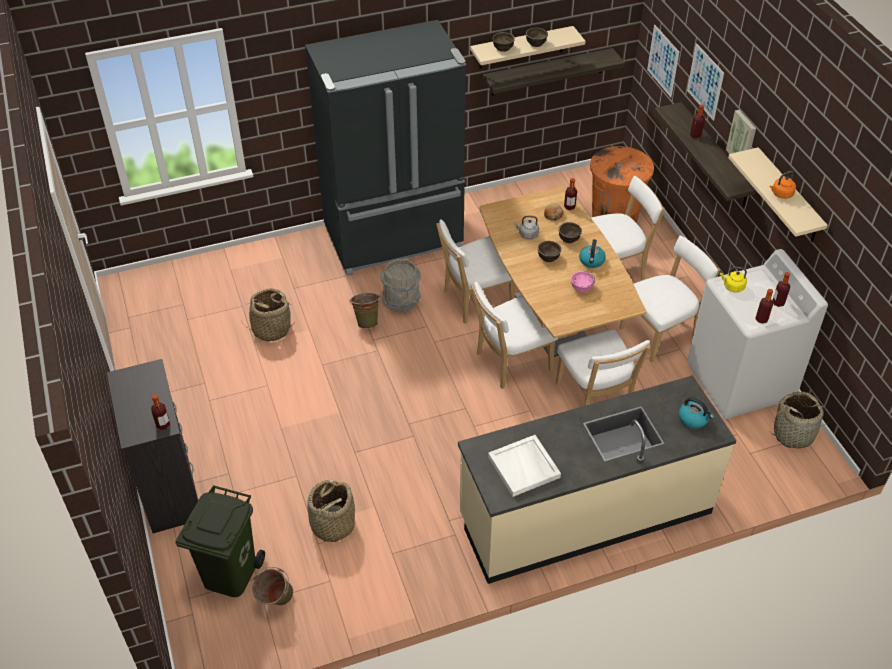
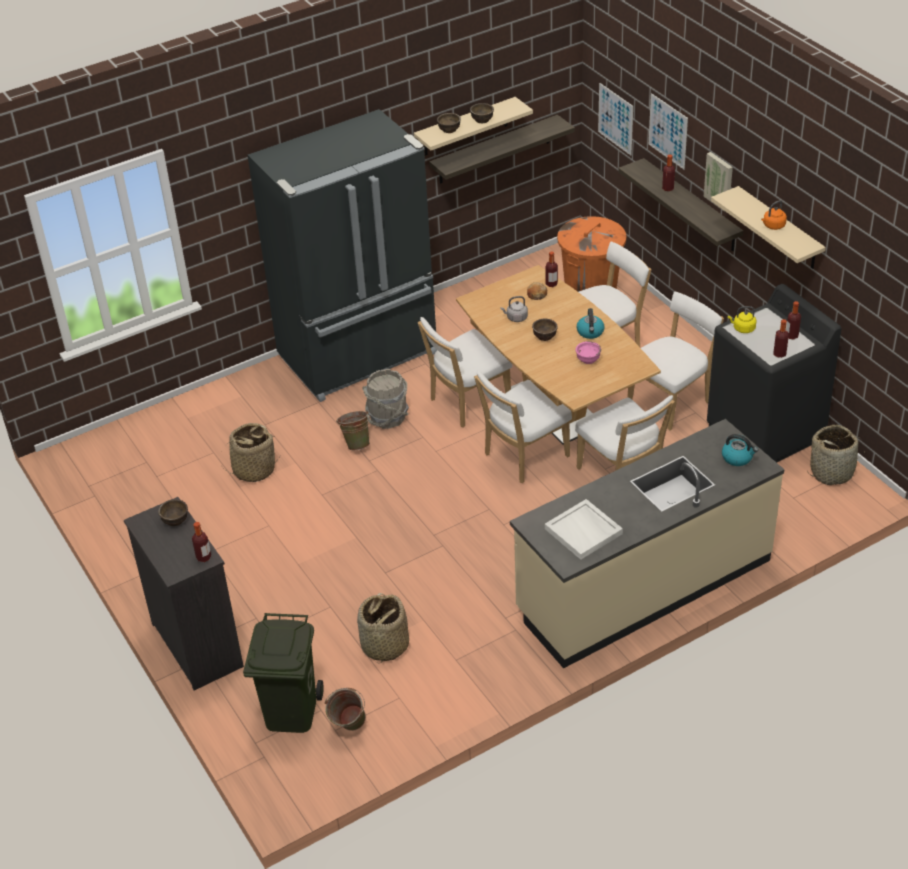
camera: 10 degrees left, 5 degrees down
brown bowl [559,222,582,243] -> brown bowl moved to [158,499,188,526]
white washing machine [687,249,828,419] -> black washing machine [707,284,842,463]

